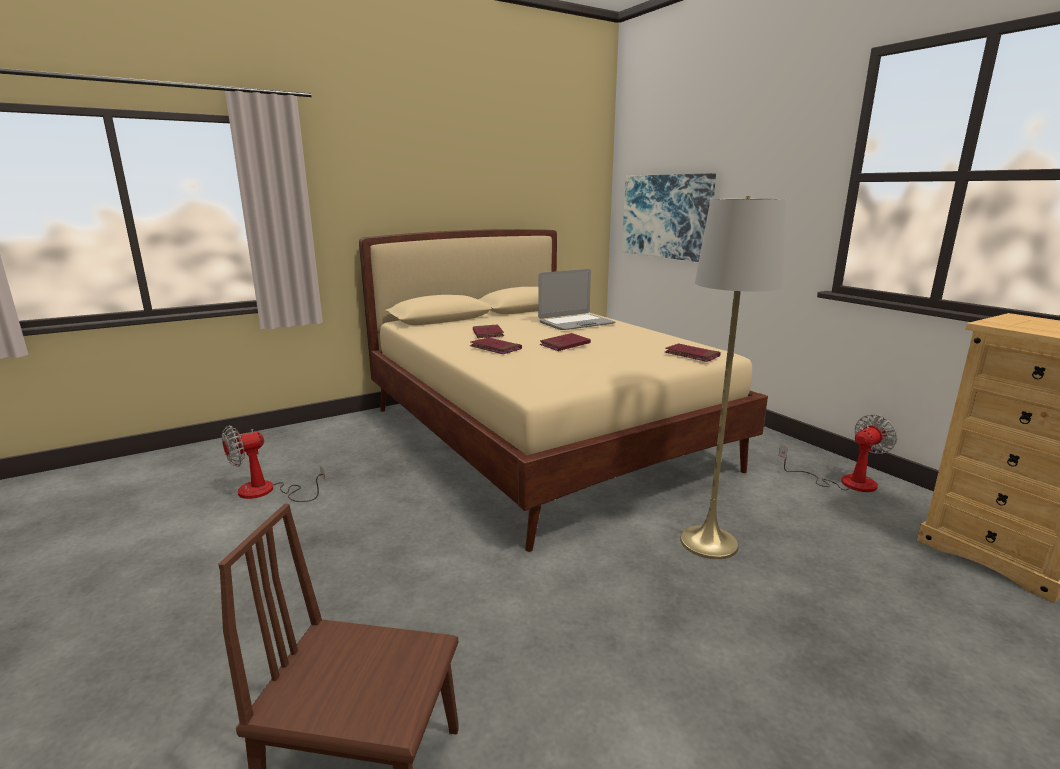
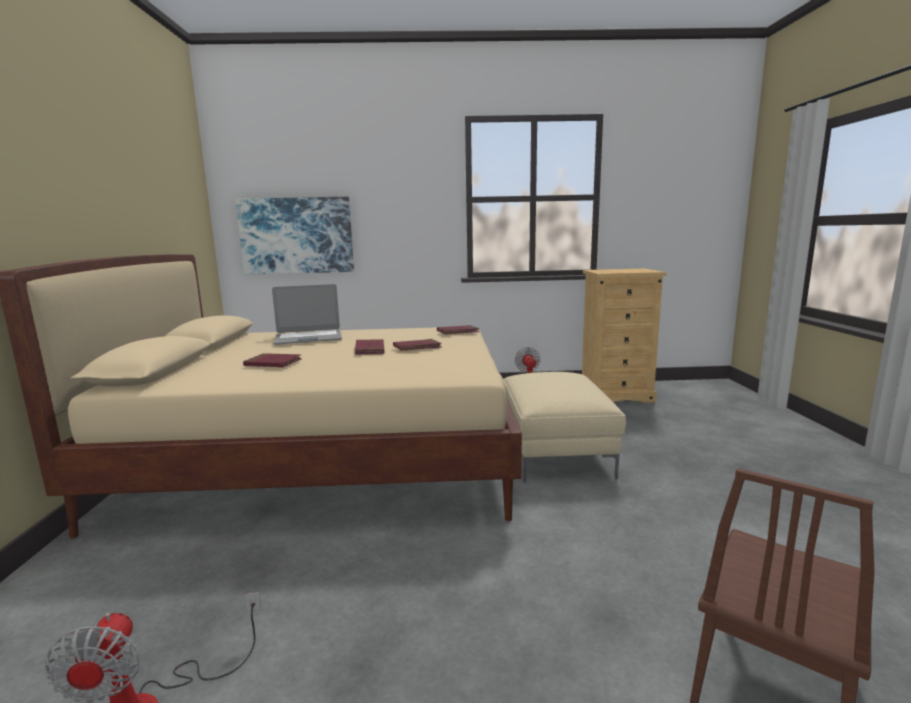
camera: 60 degrees left, 5 degrees down
red book [470,337,522,354] -> red book moved to [393,339,442,351]
laptop [538,269,616,330] -> laptop turned 75 degrees clockwise [272,284,342,345]
grey floor lamp [680,196,786,559] -> beige ottoman [503,372,626,482]

